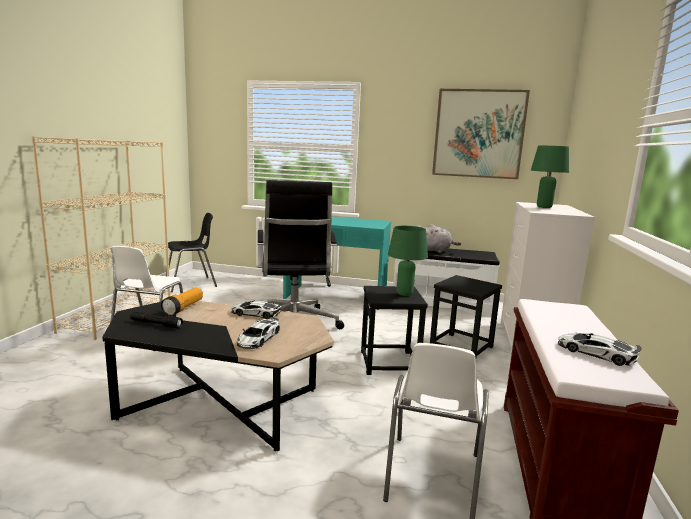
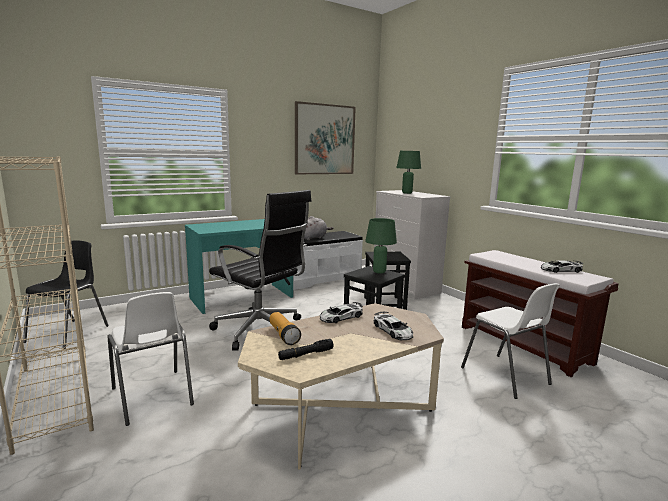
camera: 45 degrees left, 0 degrees up
black coffee table [102,301,334,451] -> beige coffee table [238,303,444,470]

